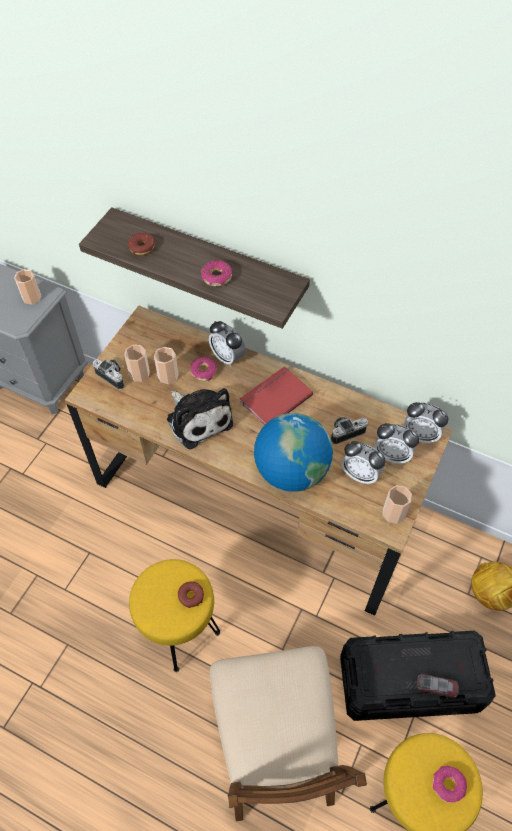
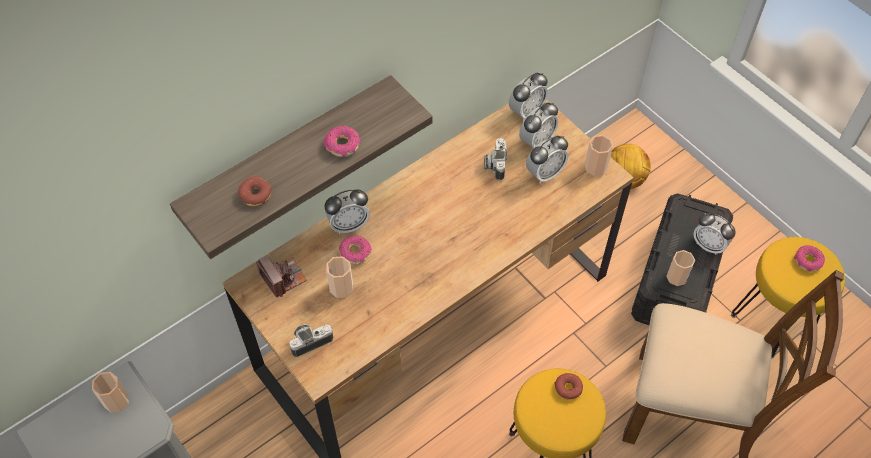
camera: 65 degrees left, 0 degrees up
cup [124,345,150,382] -> cup moved to [666,250,695,286]
plush toy [167,388,233,449] -> none
red book [240,366,313,425] -> none
globe [254,413,333,492] -> none
toy car [417,674,459,699] -> alarm clock [693,213,736,255]
none -> camera [256,255,307,297]

